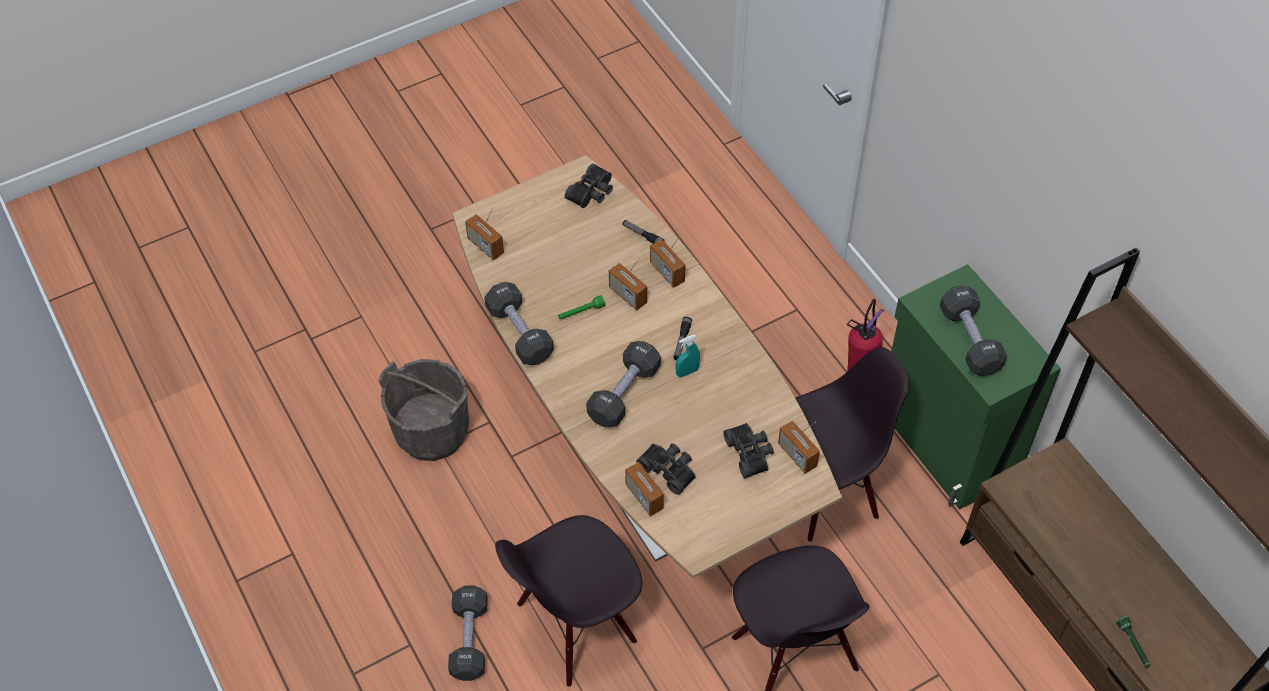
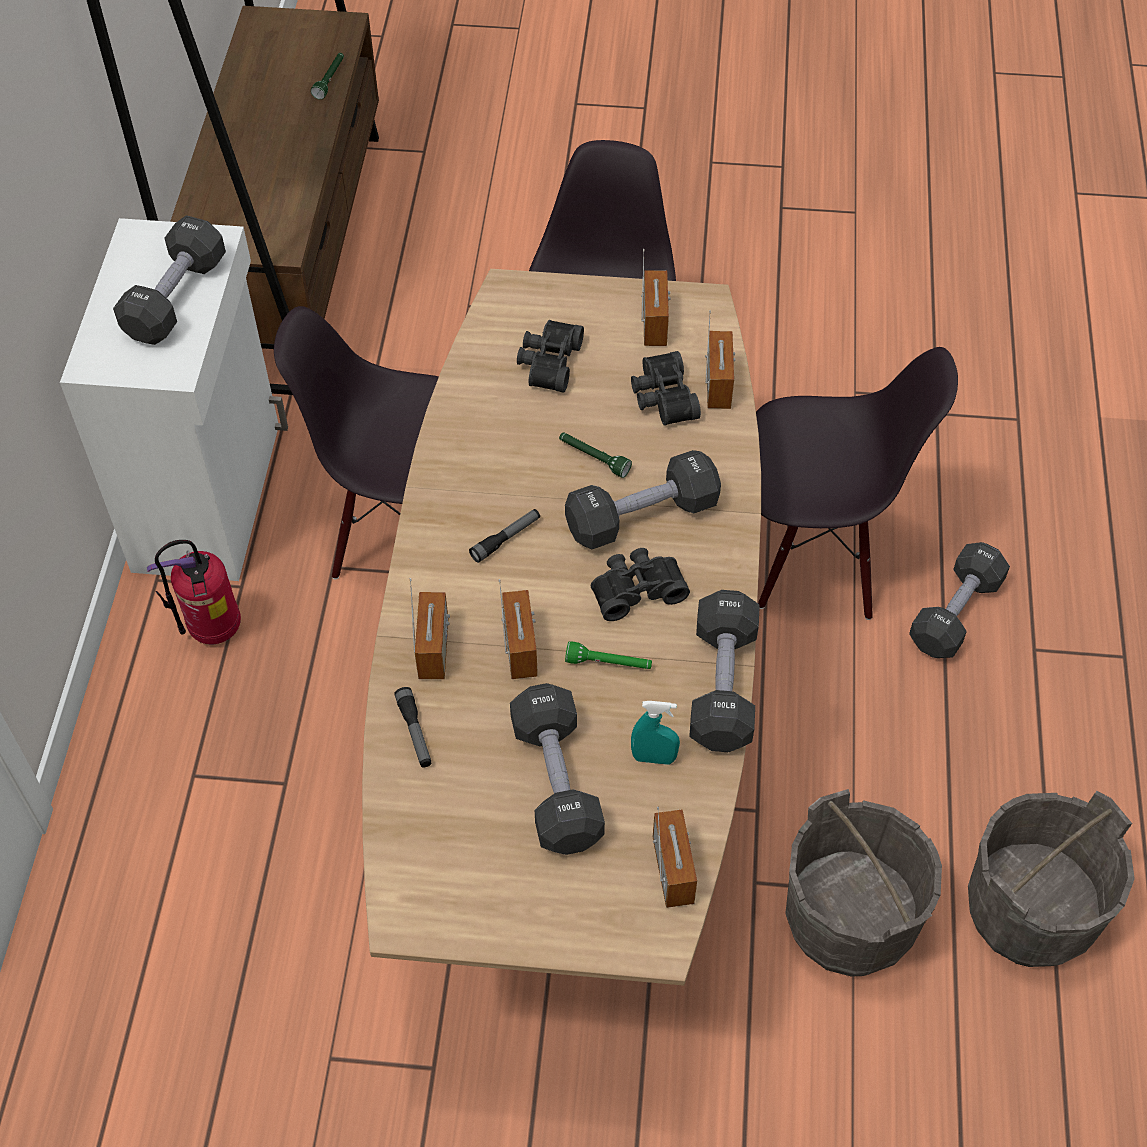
camera: 145 degrees left, 0 degrees up
black binoculars [565,163,613,208] -> black binoculars moved to [591,548,690,621]
turquoise spray bottle [675,335,700,377] -> turquoise spray bottle moved to [631,701,680,765]
radio [778,420,820,474] -> radio moved to [641,249,670,346]
green cabinet [891,264,1061,510] -> white cabinet [60,218,288,581]
none -> black dumbbell [510,683,605,855]
none -> green flashlight [559,432,632,478]
none -> grey bucket [968,791,1135,967]

